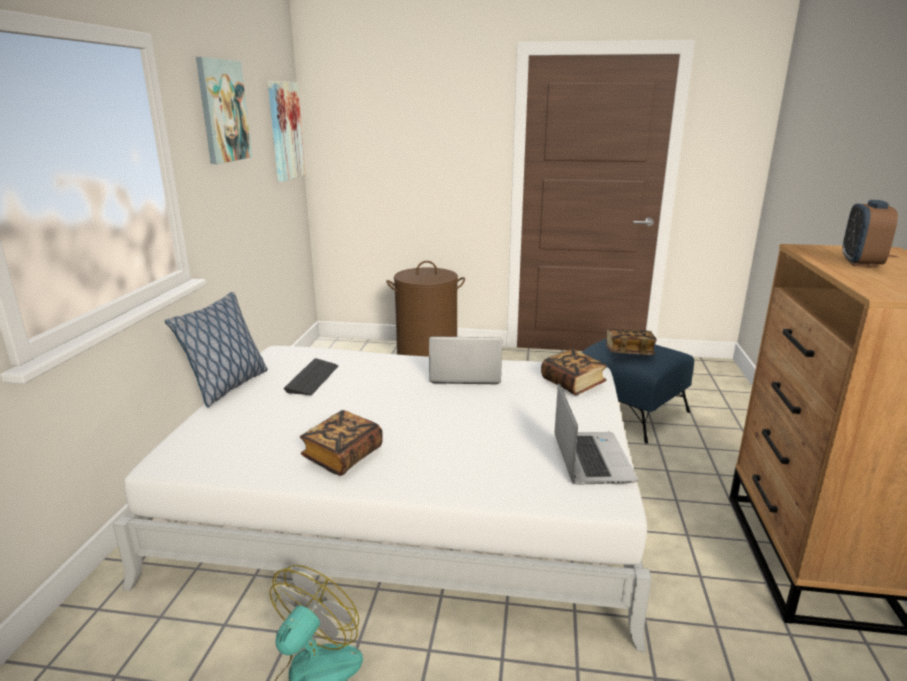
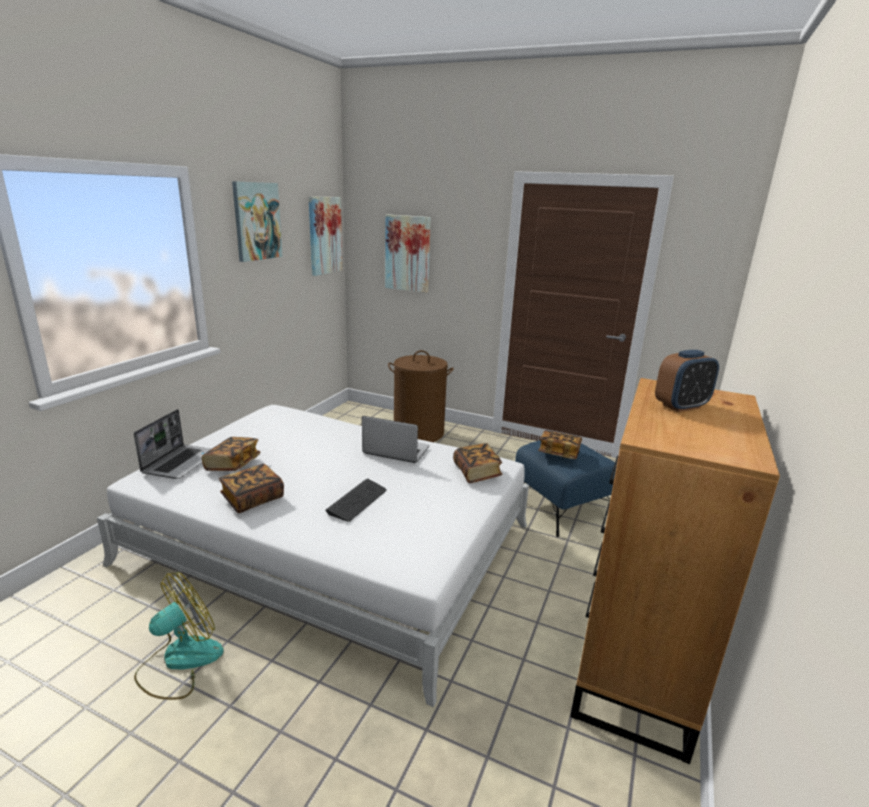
camera: 15 degrees right, 0 degrees up
pillow [165,292,268,408] -> none
keyboard [283,358,338,395] -> keyboard moved to [326,479,387,522]
laptop [555,383,638,485] -> laptop moved to [134,409,211,479]
alarm clock [843,200,898,268] -> alarm clock turned 150 degrees counterclockwise [655,350,719,412]
none -> book [202,437,260,471]
none -> picture [385,214,431,293]

